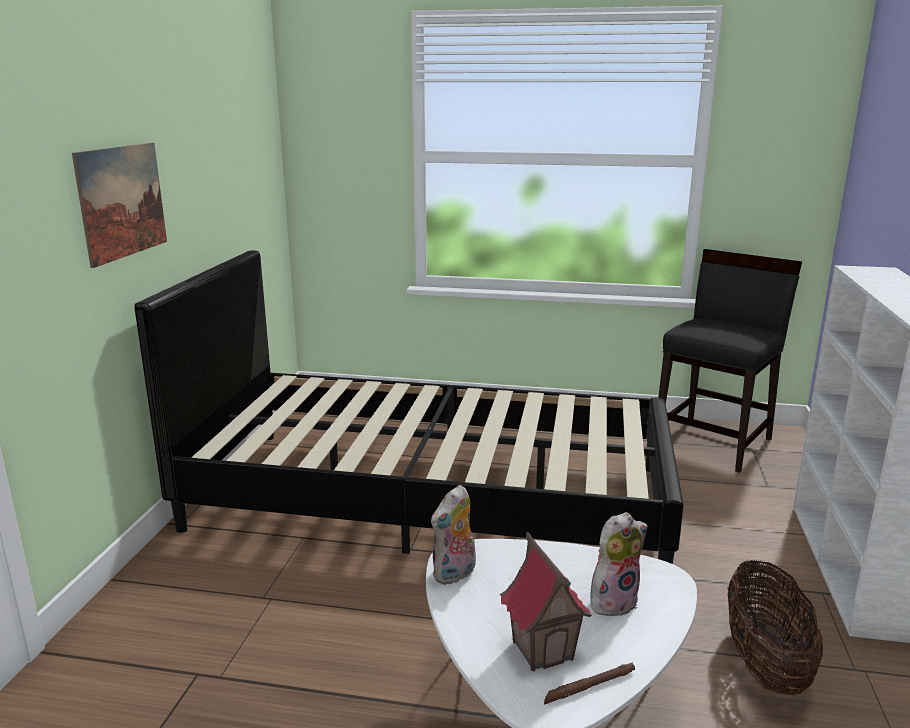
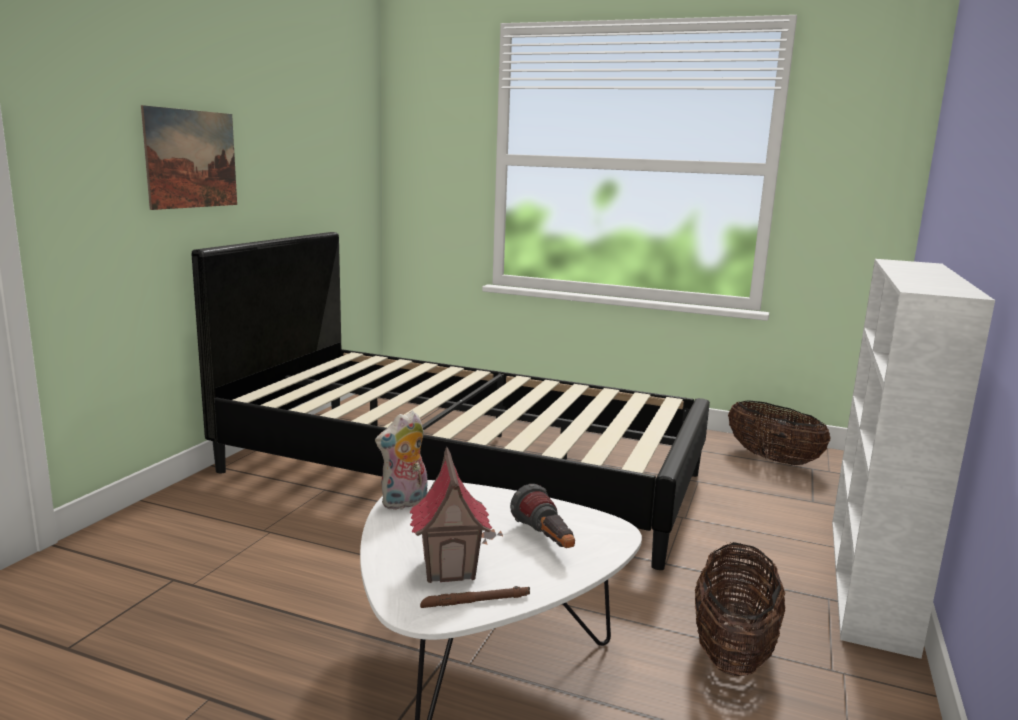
camera: 10 degrees right, 5 degrees down
plush toy [590,512,648,619] -> flashlight [510,484,575,548]
black chair [658,249,802,473] -> basket [728,401,831,465]

